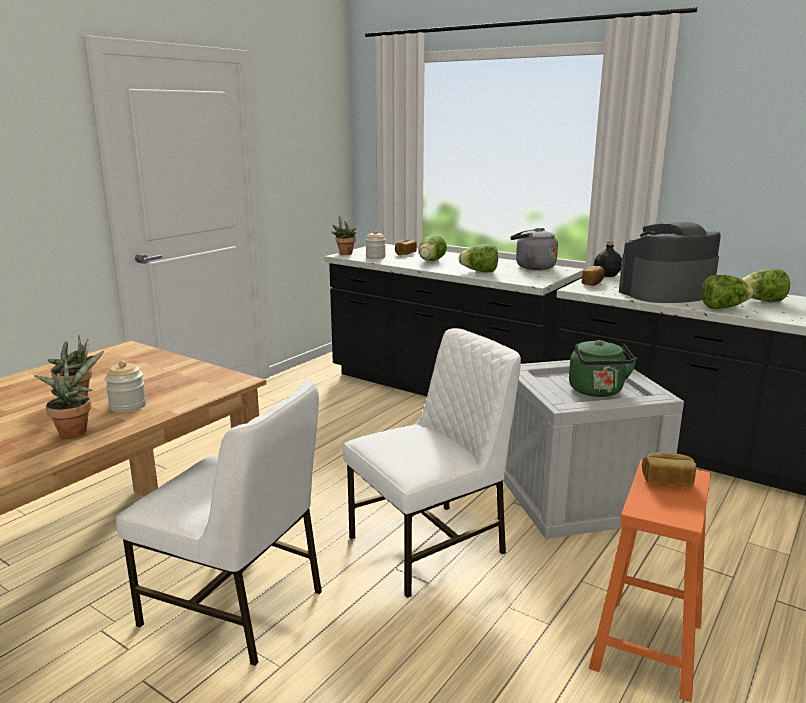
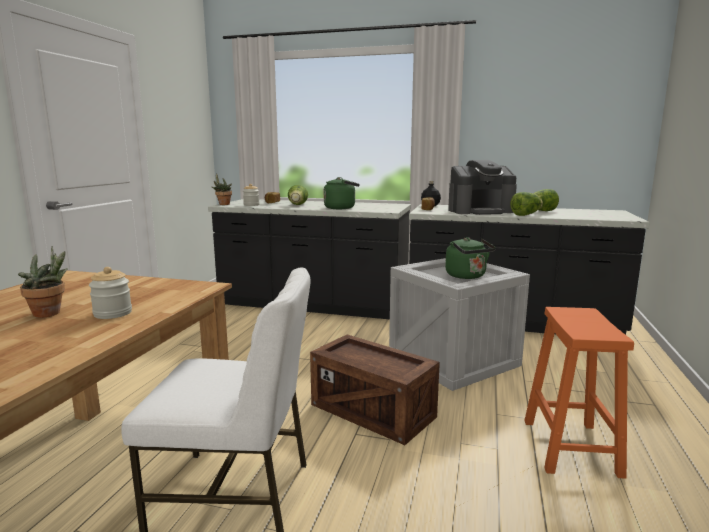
camera: 20 degrees left, 5 degrees down
potted plant [34,350,104,438] -> none
white chair [343,328,521,598] -> crate [310,334,440,445]
lettuce [458,244,498,272] -> green kettle [324,177,360,209]
grey kettle [510,228,558,270] -> none
coffee machine [619,222,721,303] -> coffee machine turned 150 degrees counterclockwise [448,160,517,215]
bread [642,452,696,487] -> none

